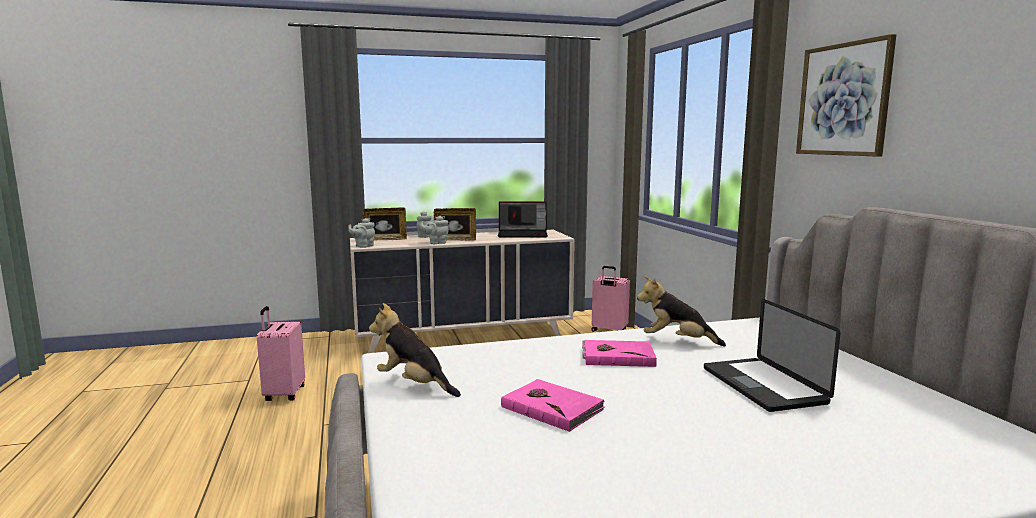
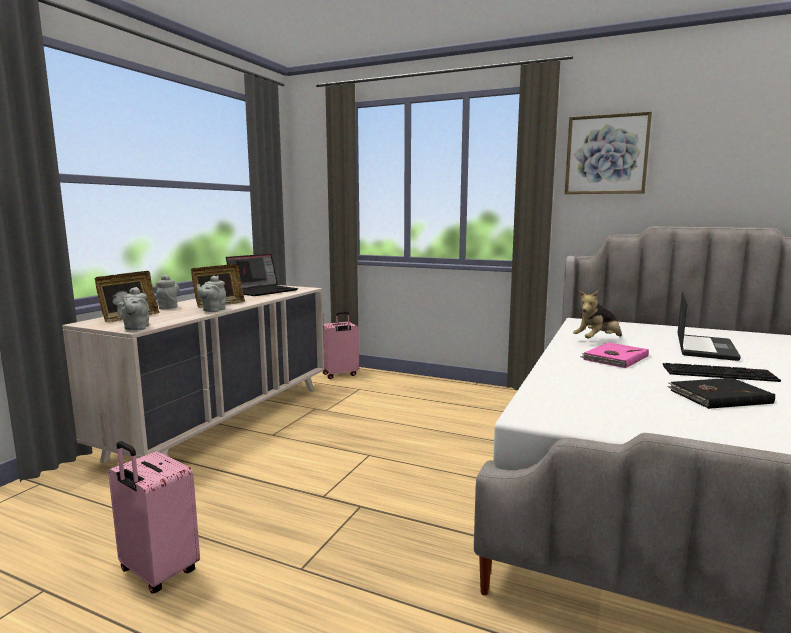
camera: 50 degrees left, 0 degrees up
plush toy [369,303,461,397] -> none
pink book [501,379,605,432] -> black book [667,378,775,409]
laptop [704,299,840,412] -> laptop turned 90 degrees counterclockwise [678,291,741,361]
none -> keyboard [663,363,781,382]

